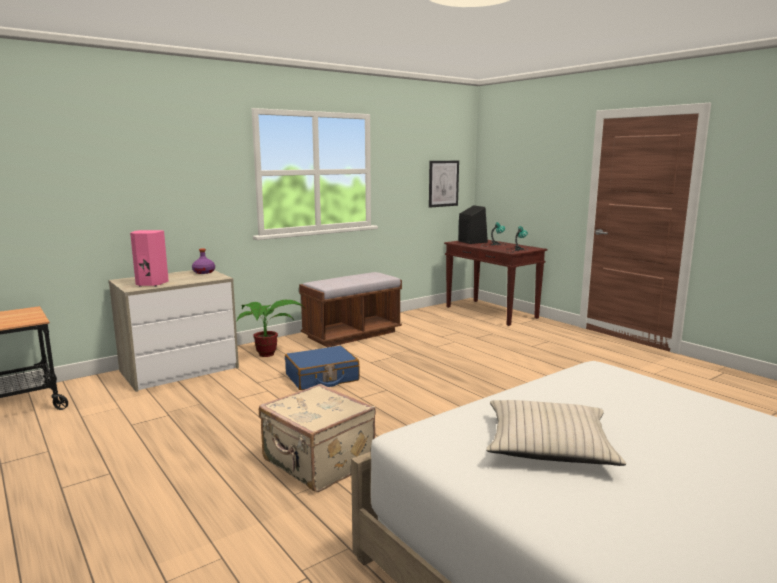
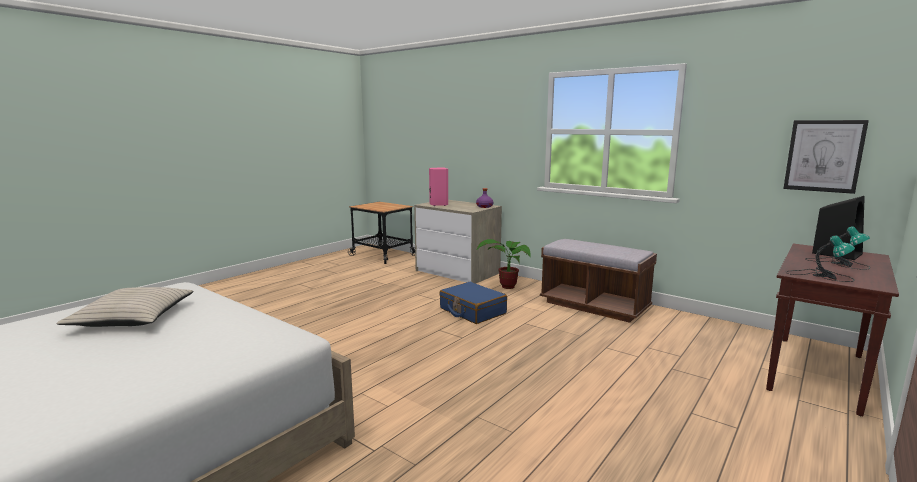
camera: 75 degrees right, 0 degrees up
beige suitcase [259,384,376,492] -> none

